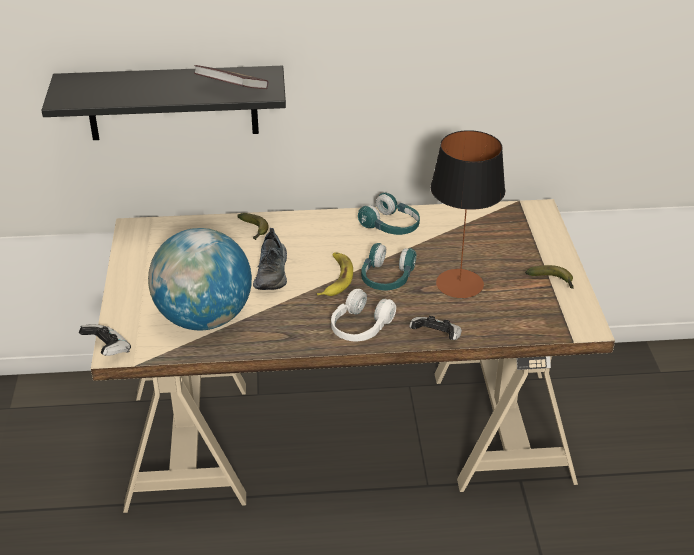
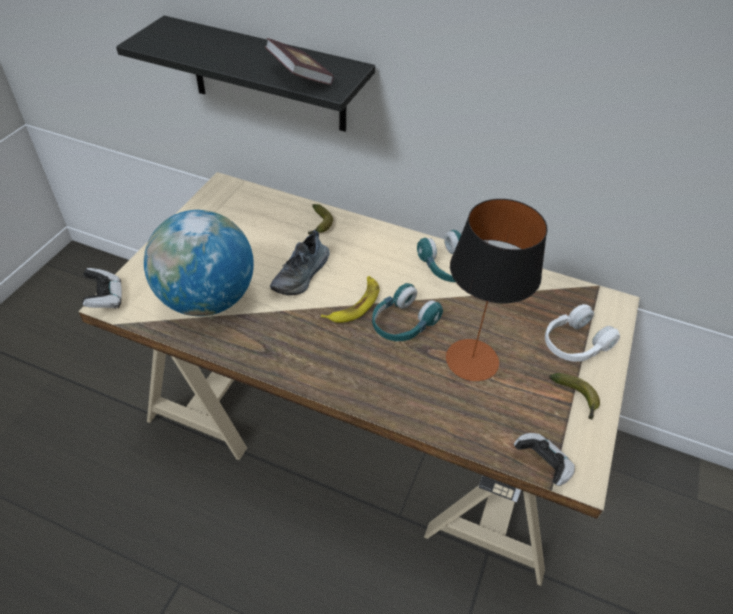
camera: 25 degrees right, 10 degrees up
white headphones [331,289,396,341] -> white headphones moved to [545,304,620,362]
game controller [409,316,462,340] -> game controller moved to [514,433,575,486]

